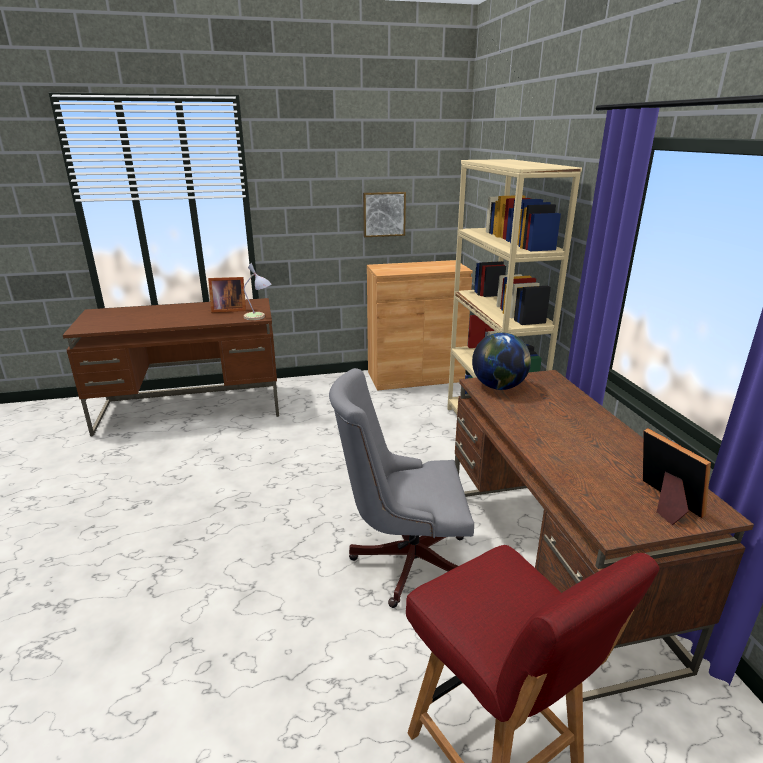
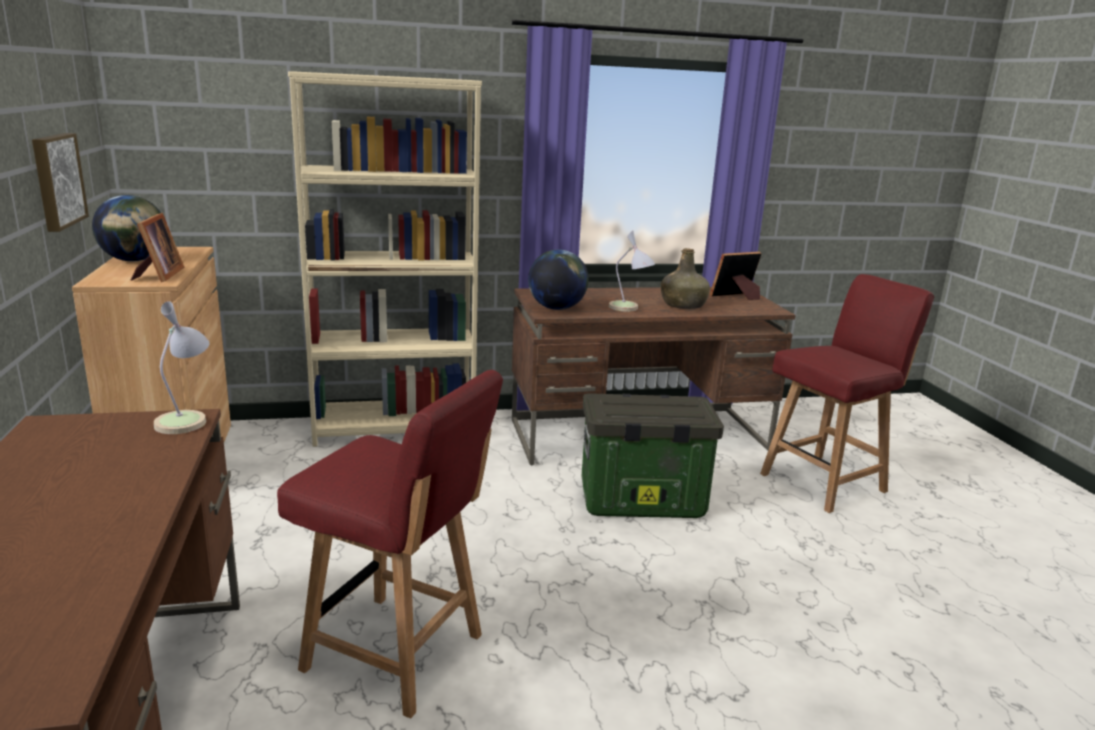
camera: 90 degrees left, 5 degrees down
picture frame [208,277,246,312] -> picture frame moved to [131,213,184,282]
grey office chair [329,368,474,608] -> storage box [582,393,724,518]
none -> globe [92,195,161,262]
none -> red chair [277,370,503,718]
none -> table lamp [609,231,655,312]
none -> green bottle [661,248,710,309]

